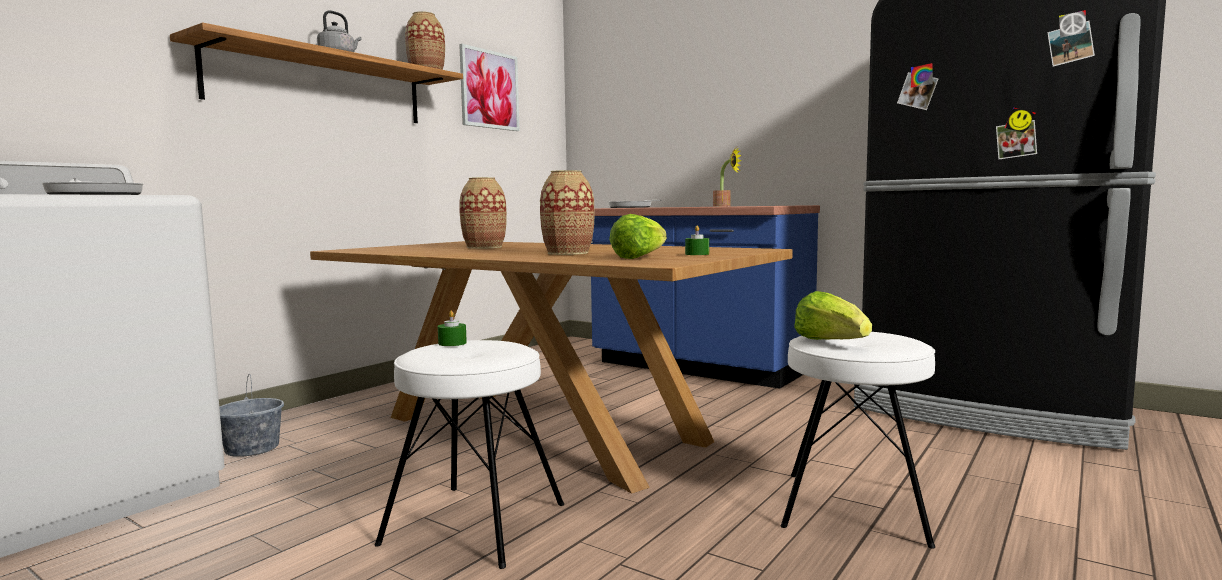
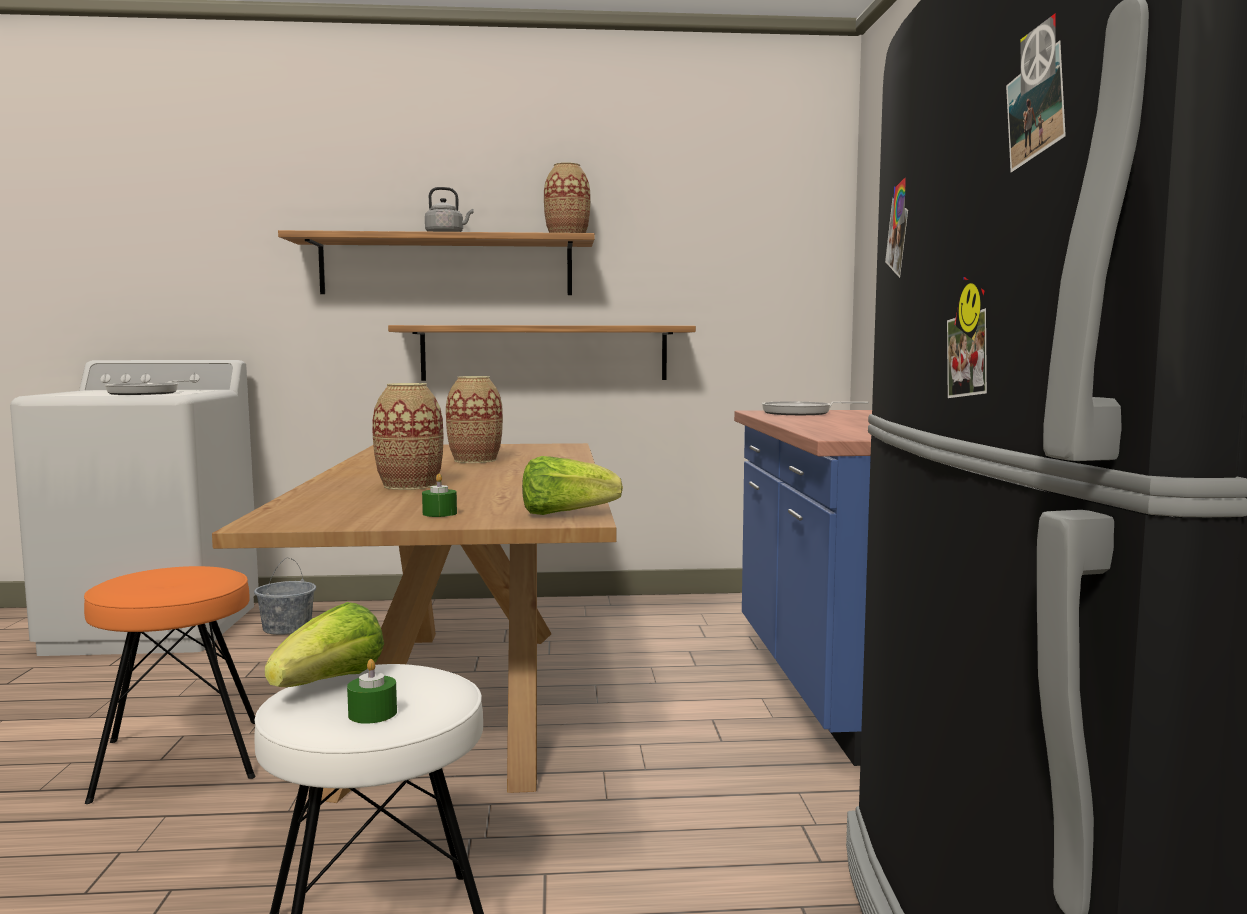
camera: 50 degrees right, 0 degrees up
white stool [375,340,564,569] -> orange stool [84,566,255,804]
green candle [438,311,467,346] -> green candle moved to [347,659,397,724]
picture [459,44,520,131] -> none
lettuce [609,214,667,259] -> lettuce moved to [522,456,623,515]
potted plant [713,147,741,207] -> none
none -> shelf [388,325,696,381]

